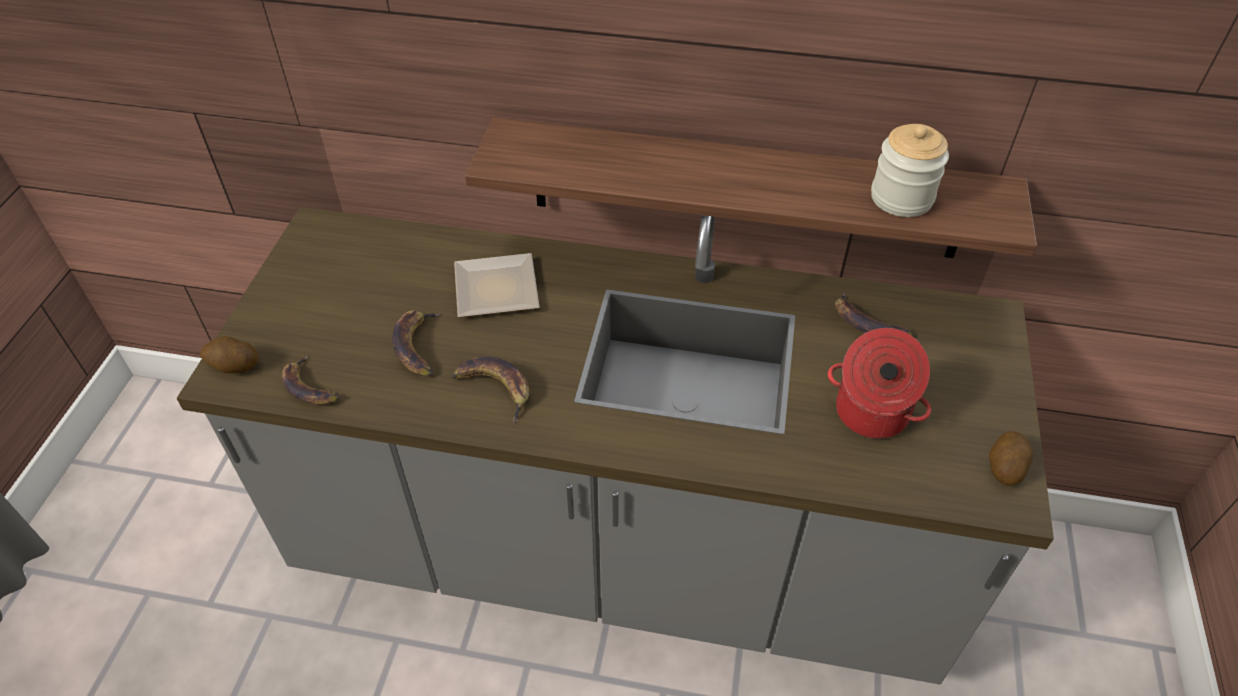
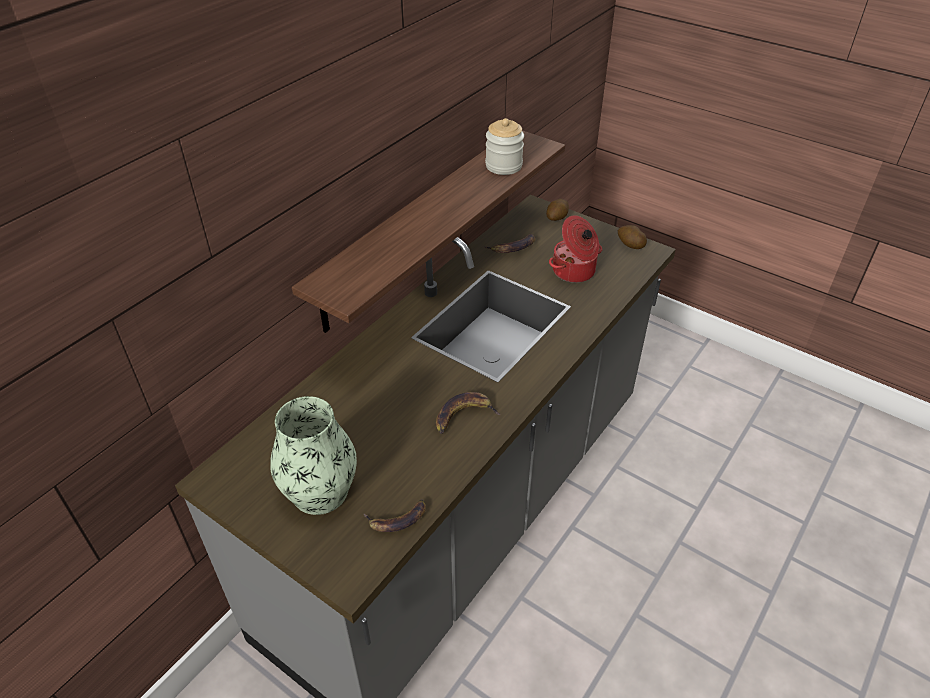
camera: 65 degrees left, 5 degrees down
potato [200,336,258,373] -> potato moved to [546,199,569,221]
banana [392,310,441,376] -> none
plate [454,253,539,317] -> none
none -> vase [270,396,357,515]

